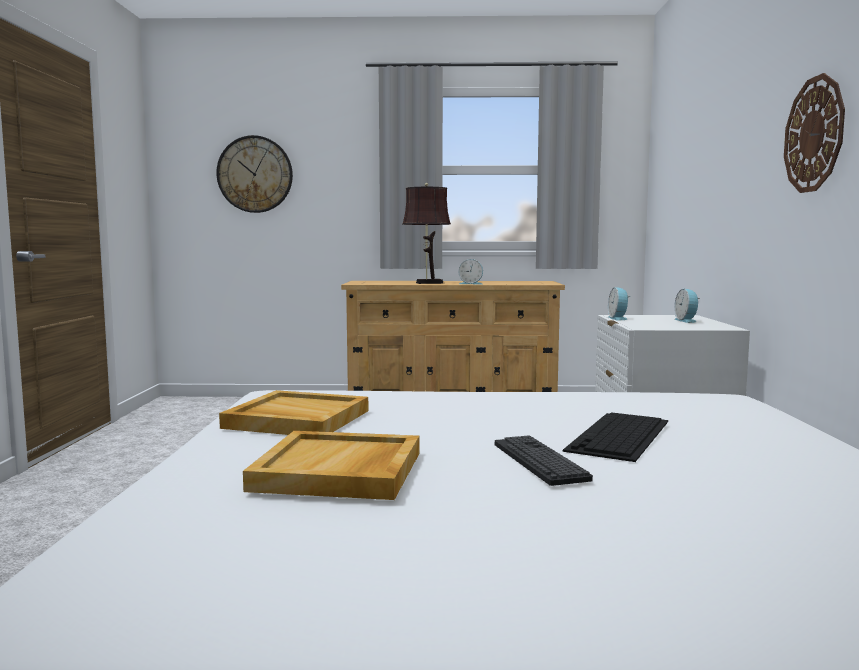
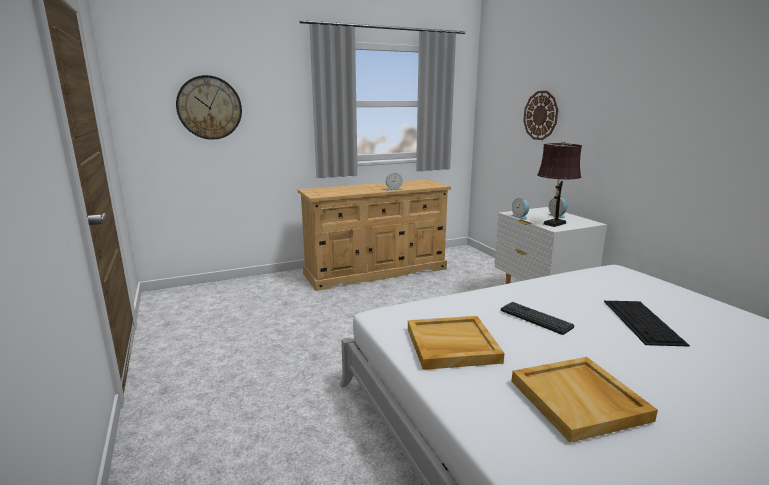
camera: 25 degrees left, 10 degrees up
brown table lamp [402,183,451,284] -> brown table lamp moved to [537,140,582,227]
keyboard [495,435,593,486] -> keyboard moved to [501,302,574,335]
wall clock [784,73,845,193] -> wall clock moved to [523,91,558,140]

